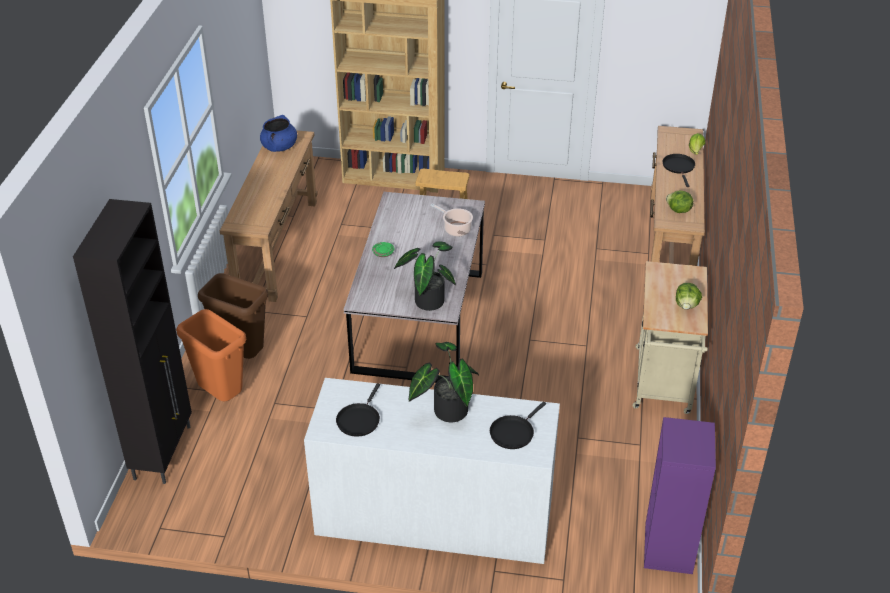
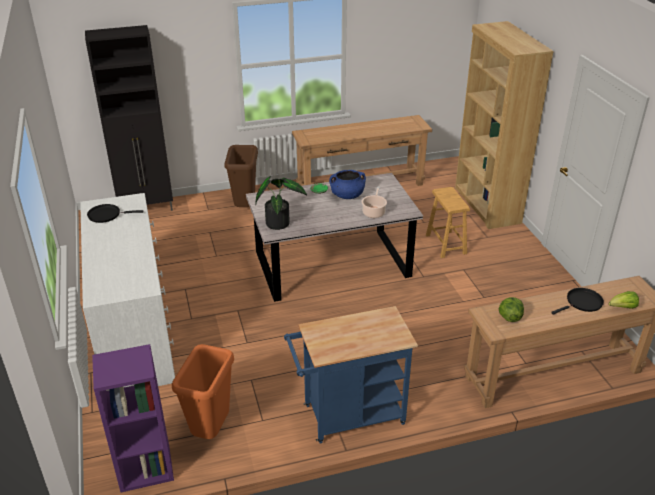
camera: 65 degrees right, 5 degrees down
orange trash can [176,309,246,401] -> orange trash can moved to [172,344,234,439]
blue cooking pot [260,115,297,152] -> blue cooking pot moved to [329,170,366,199]
potted plant [408,342,479,422] -> none
black frying pan [490,402,546,449] -> none
beige cart [633,261,708,414] -> blue cart [284,306,418,444]
lettuce [676,283,702,310] -> none

